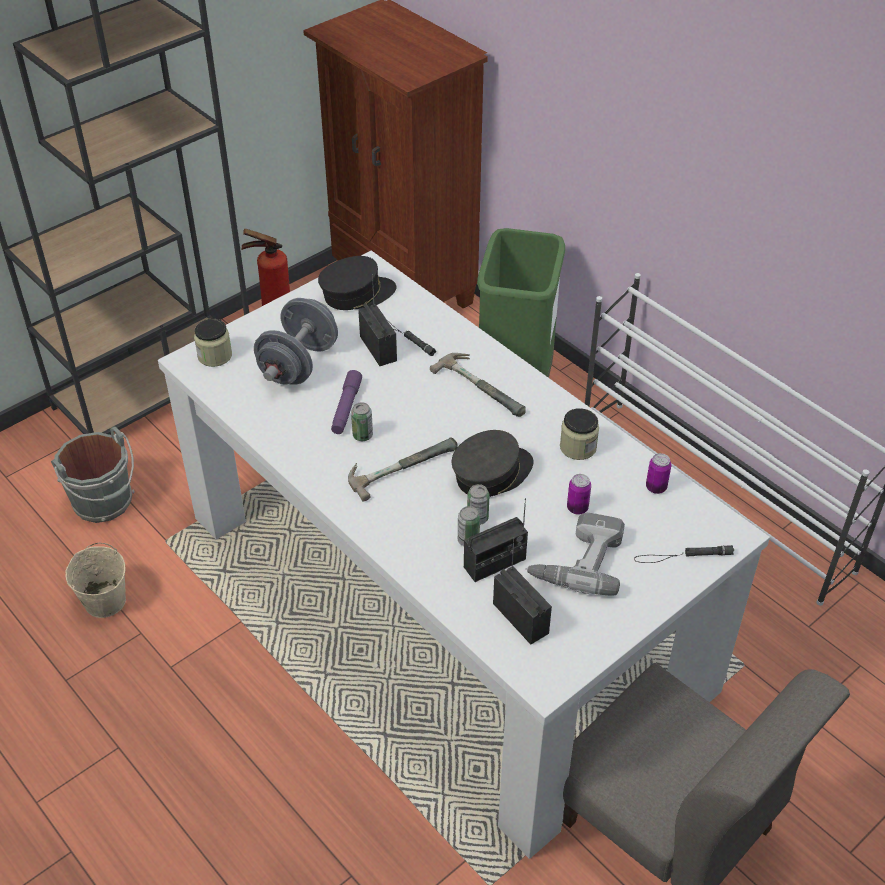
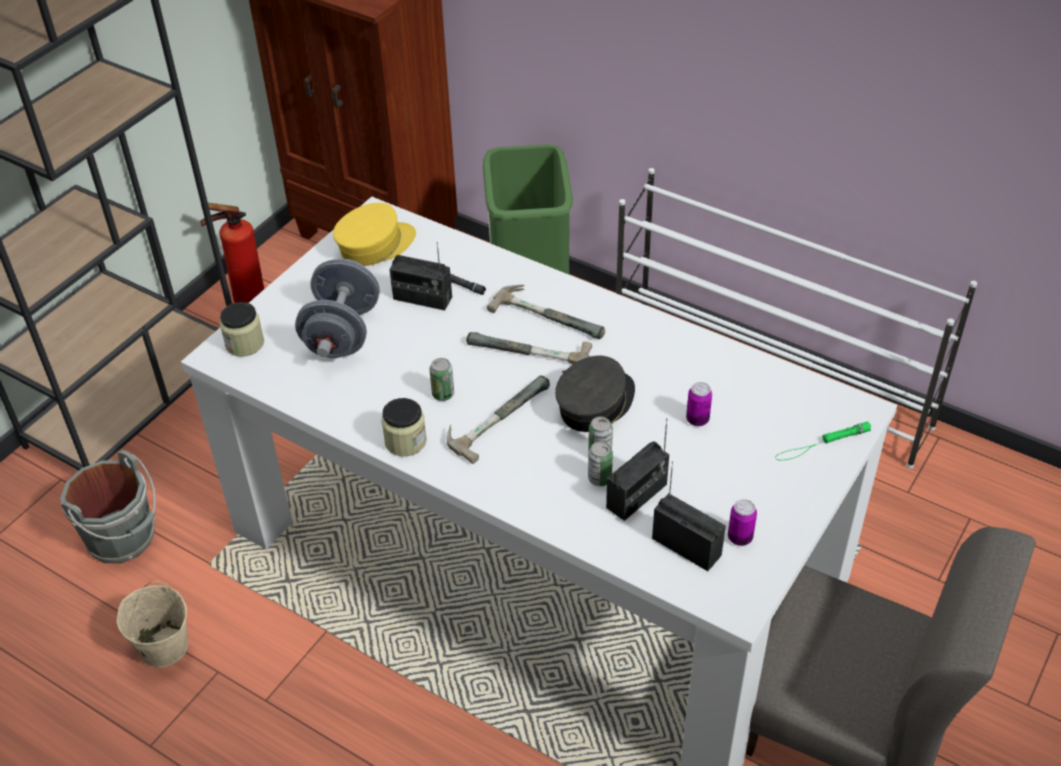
camera: 15 degrees left, 0 degrees up
black cap [318,256,397,310] -> yellow cap [333,203,416,266]
purple flashlight [331,370,362,434] -> none
radio [358,274,397,366] -> radio turned 150 degrees clockwise [389,242,452,311]
power drill [526,512,625,596] -> none
jar [560,408,599,460] -> jar moved to [382,398,427,456]
black flashlight [634,545,734,563] -> green flashlight [775,421,871,461]
can [646,453,671,494] -> can moved to [728,499,757,546]
none -> hammer [466,332,592,373]

